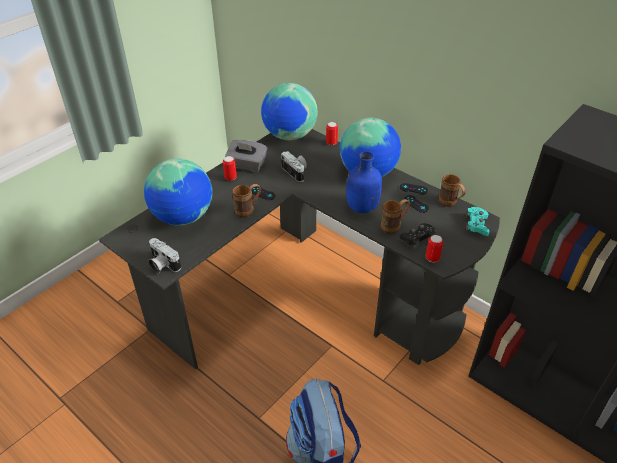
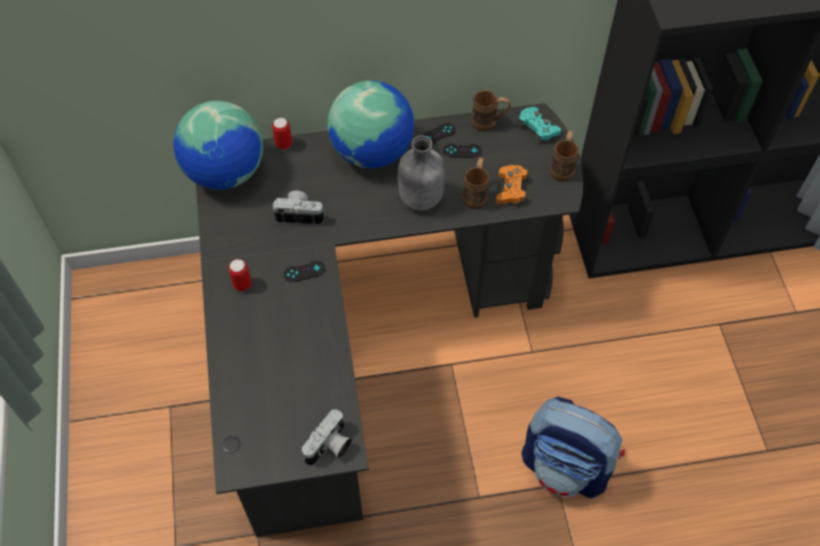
camera: 50 degrees left, 15 degrees up
globe [144,158,212,225] -> none
camera [149,238,181,274] -> camera turned 45 degrees counterclockwise [302,409,352,466]
grey tissue box [225,140,267,172] -> none
brown mug [232,184,261,218] -> brown mug moved to [550,130,579,182]
blue bottle [346,151,382,213] -> grey bottle [398,136,445,211]
black game controller [399,223,436,249] -> orange game controller [496,165,528,204]
can [426,235,443,262] -> none

